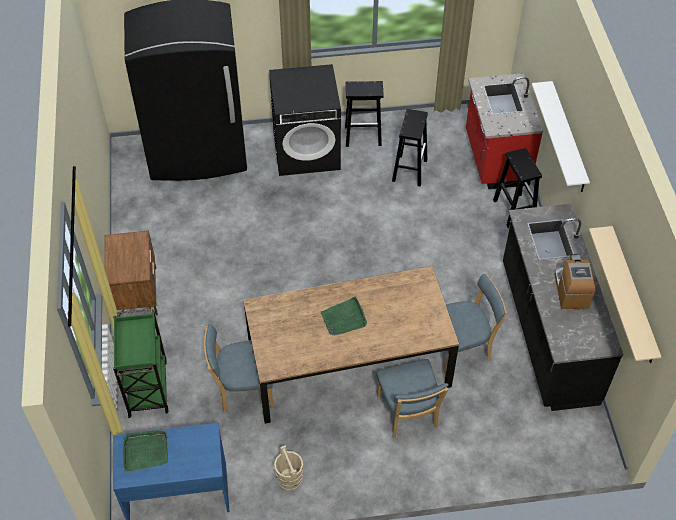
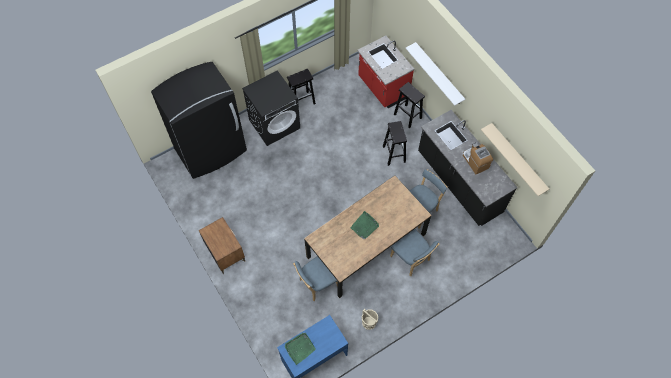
camera: 25 degrees left, 10 degrees up
green cart [113,308,169,418] -> none
black stool [392,109,428,187] -> black stool moved to [383,121,407,166]

